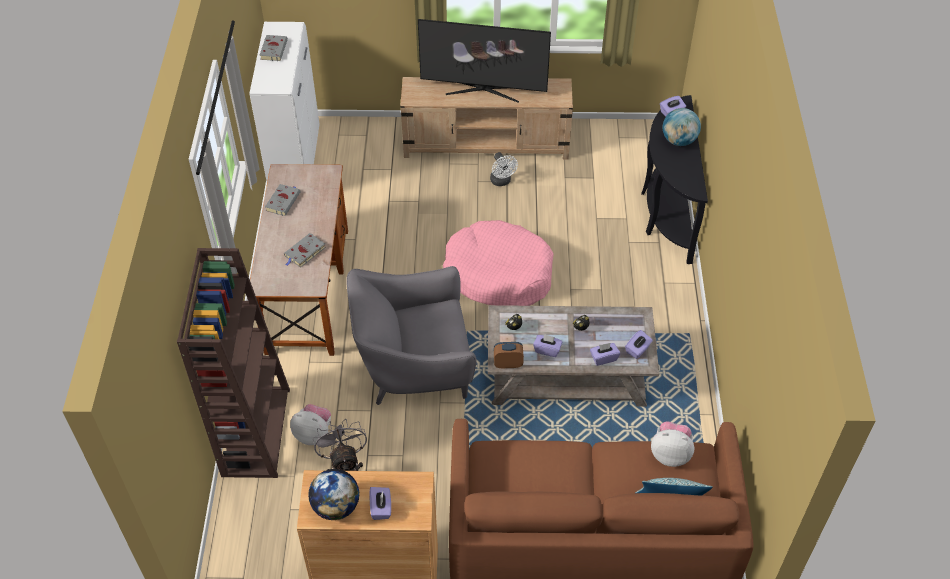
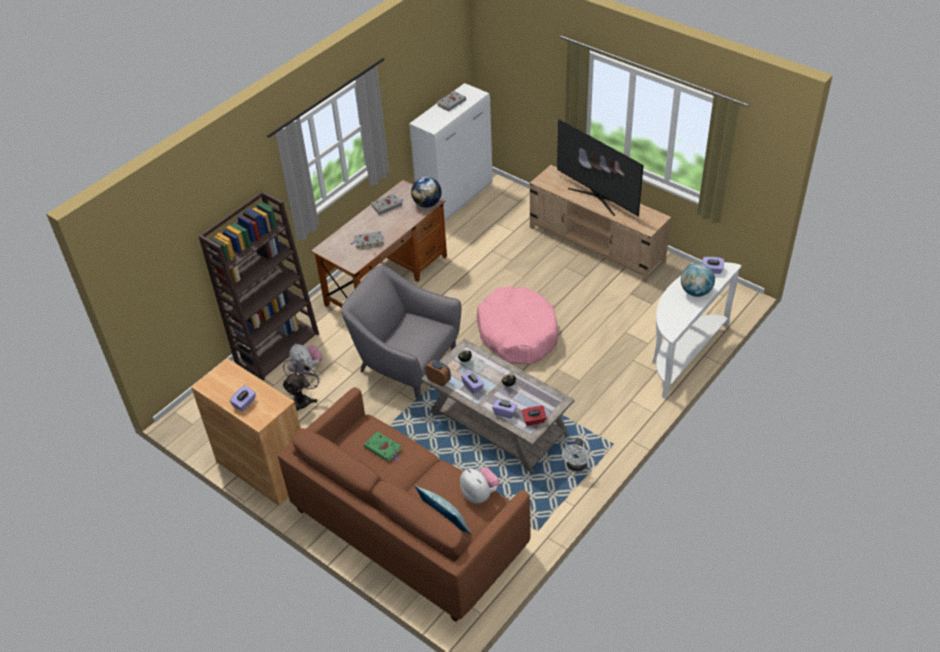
camera: 40 degrees right, 5 degrees down
globe [308,469,360,520] -> globe moved to [411,177,442,207]
white fan [490,152,518,186] -> white fan moved to [562,438,589,471]
purple tissue box [625,330,653,359] -> red tissue box [522,406,547,426]
black console table [641,95,708,264] -> white console table [652,262,742,399]
none -> green book [364,431,401,462]

